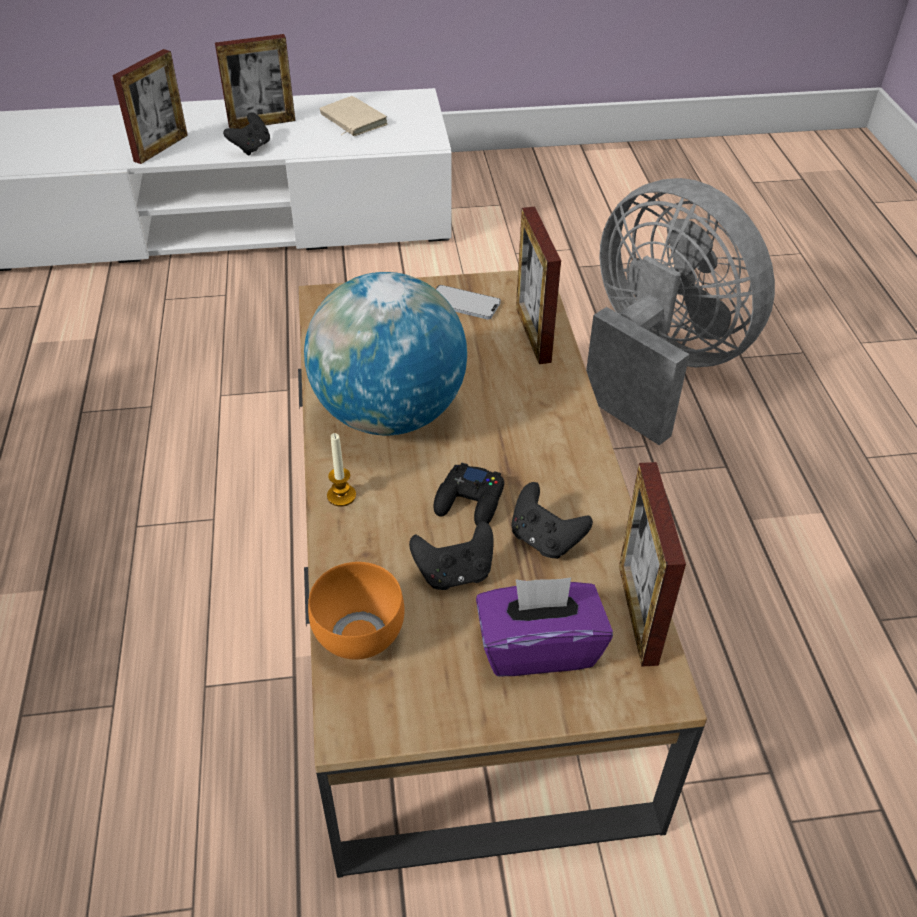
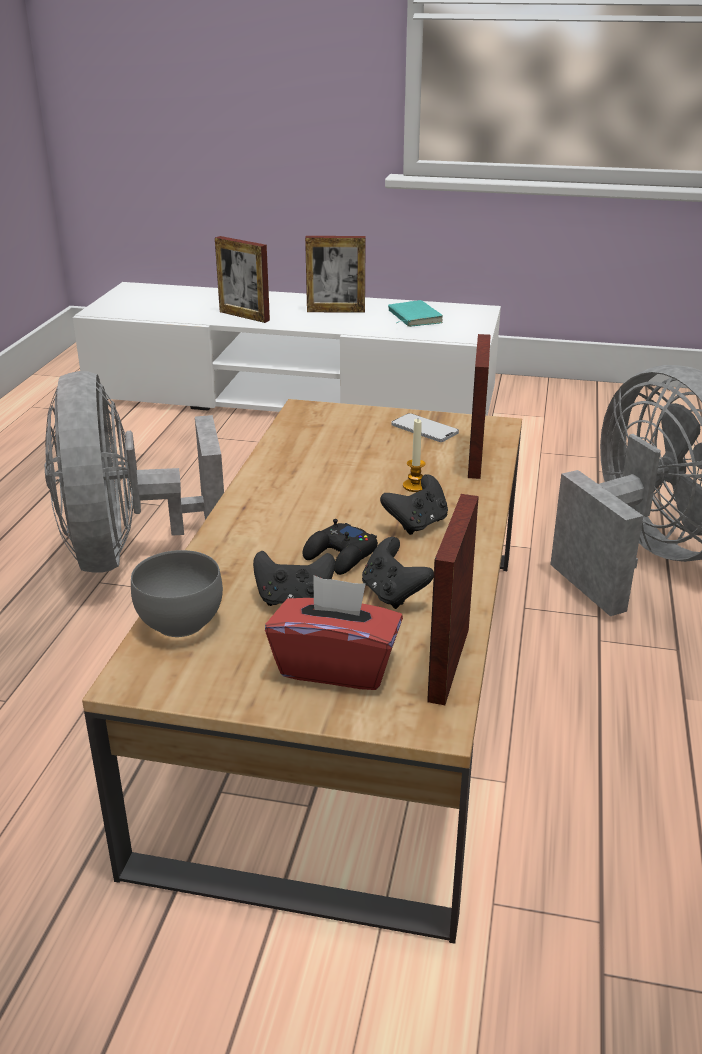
camera: 20 degrees right, 15 degrees down
picture frame [112,49,188,164] -> picture frame turned 75 degrees clockwise [215,236,270,323]
black game controller [223,112,270,156] -> black game controller moved to [380,474,448,535]
globe [304,272,467,435] -> none
orange bowl [308,562,405,659] -> grey bowl [131,550,223,637]
beige book [320,96,388,136] -> turquoise book [388,300,443,327]
candle [327,433,356,507] -> candle moved to [403,419,426,492]
purple tissue box [476,578,613,676] -> red tissue box [265,575,403,690]
none -> grey fan [45,371,224,573]

